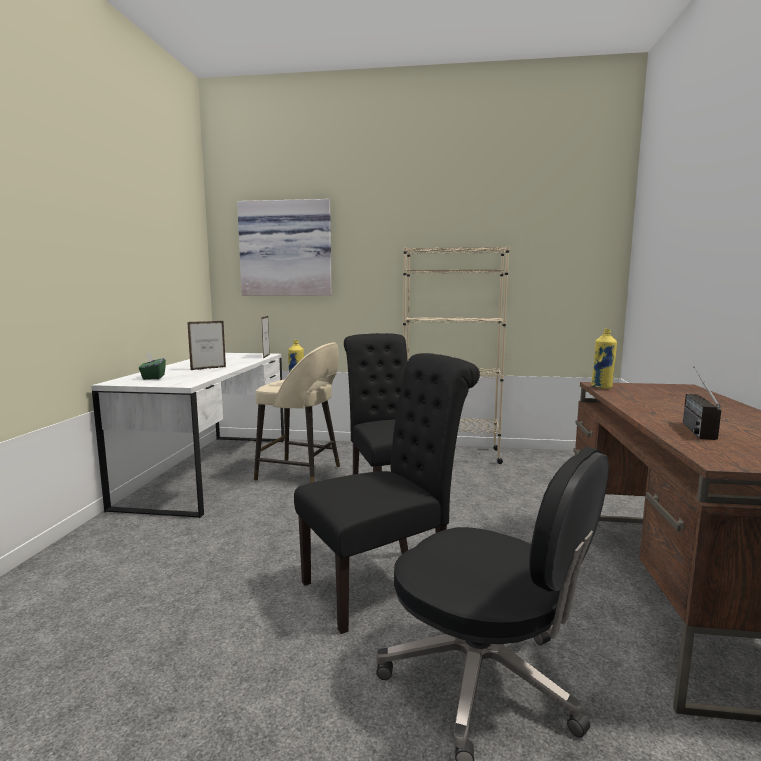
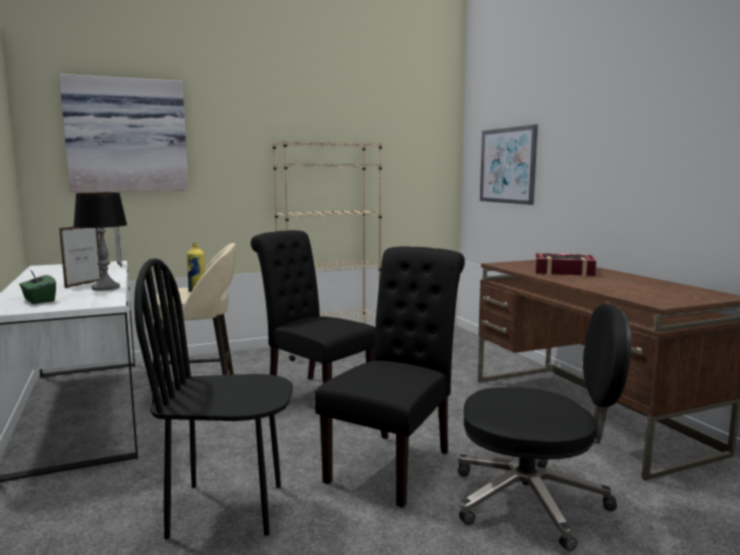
camera: 30 degrees left, 0 degrees up
yellow bottle [591,329,617,389] -> none
radio [683,367,721,440] -> none
none -> table lamp [73,192,127,291]
none -> black chair [134,258,293,539]
none -> picture [480,124,538,205]
none -> book [535,253,596,276]

